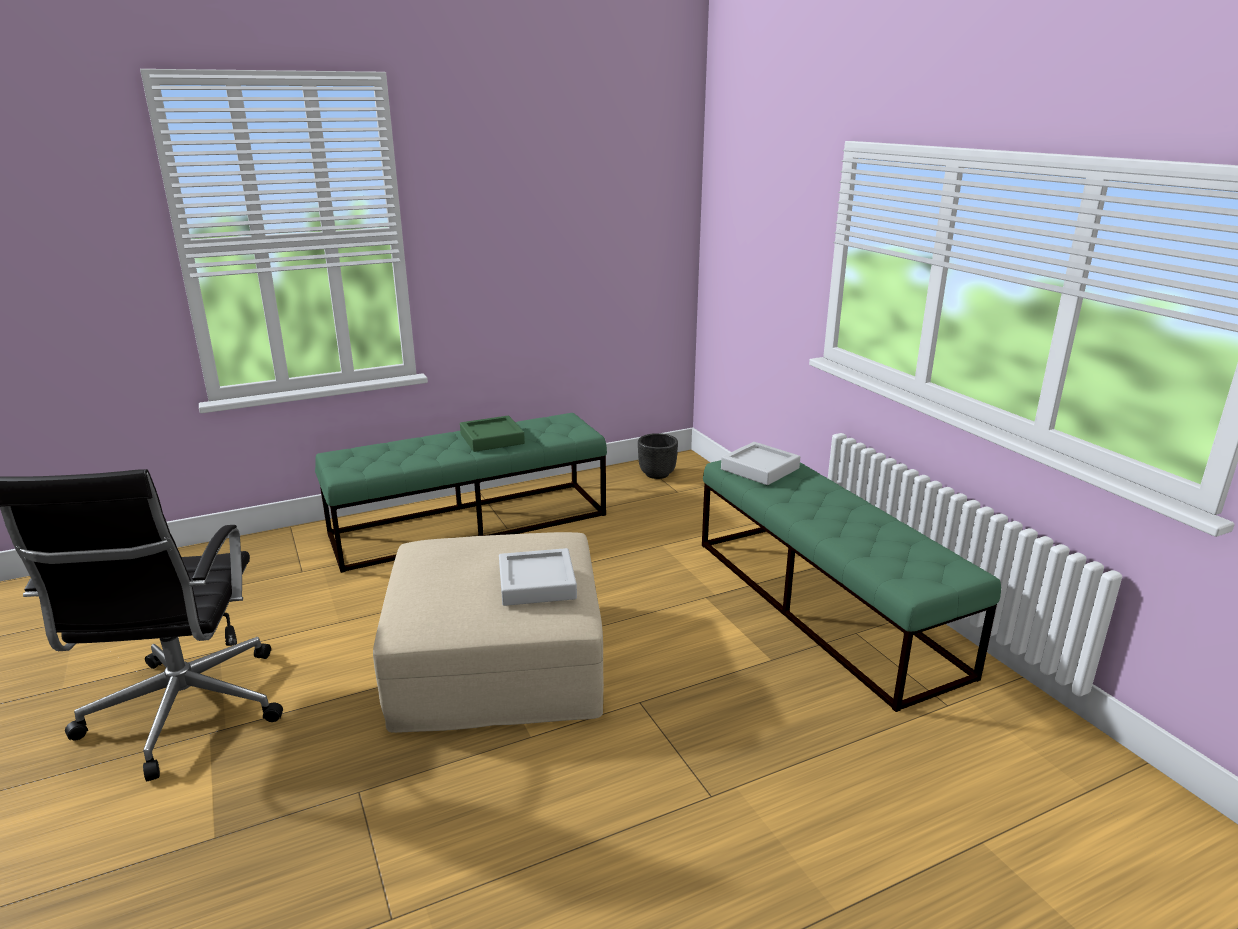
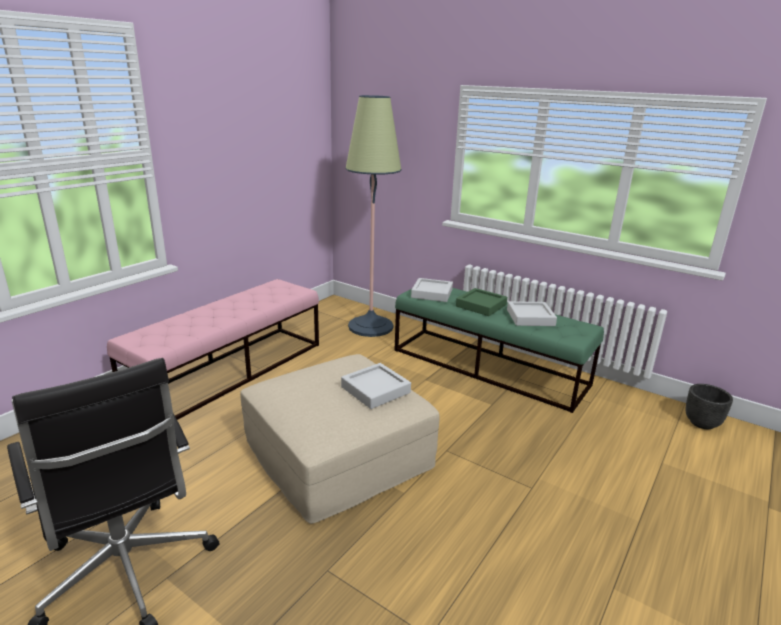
camera: 30 degrees left, 0 degrees up
green bench [315,413,607,573] -> pink bench [107,279,319,420]
green tray [460,416,525,452] -> green tray moved to [456,288,507,316]
black planter [638,433,678,479] -> black planter moved to [686,384,733,429]
none -> floor lamp [345,95,401,337]
none -> grey tray [507,301,557,326]

